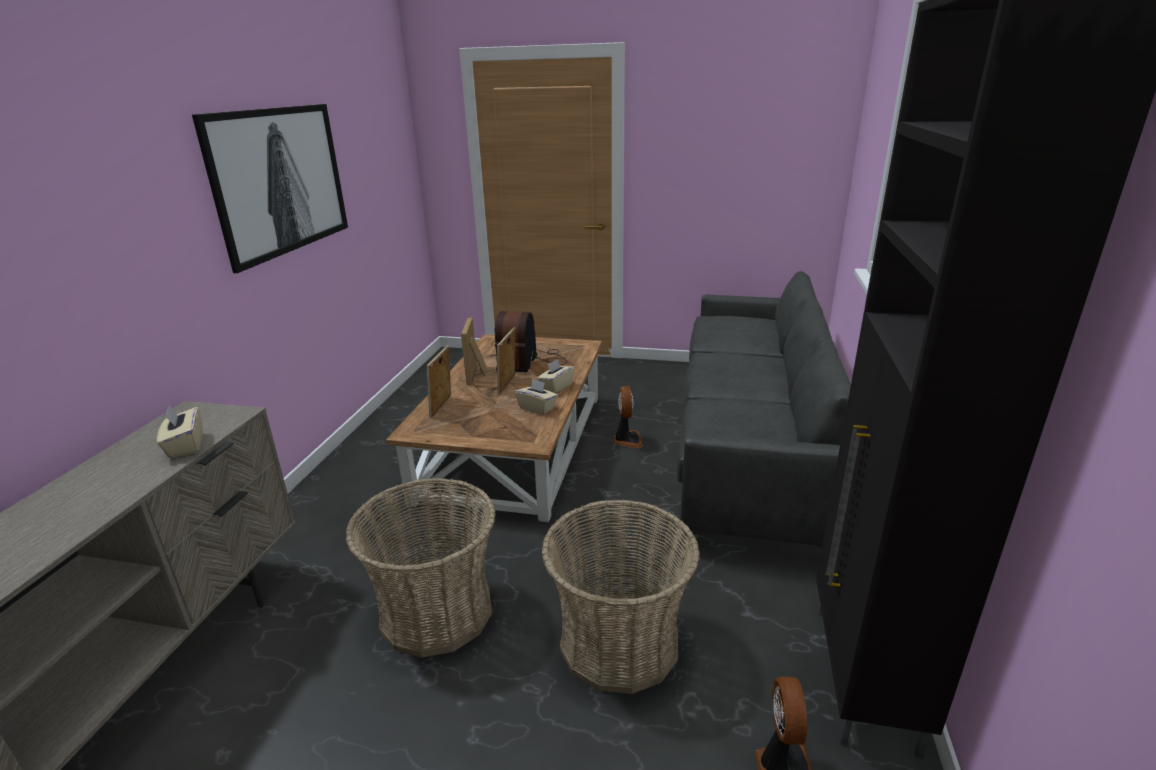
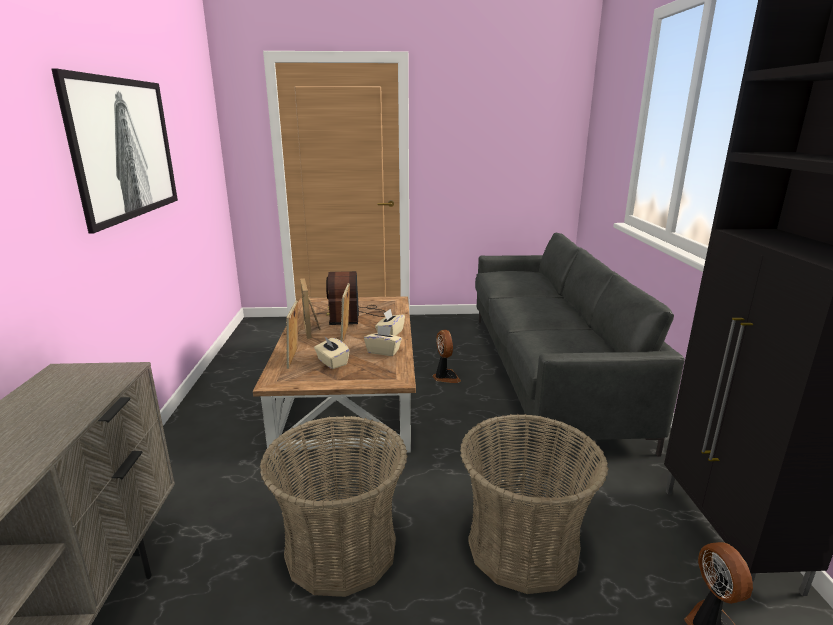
camera: 15 degrees left, 5 degrees down
beige tissue box [157,405,203,458] -> beige tissue box moved to [314,337,350,369]

